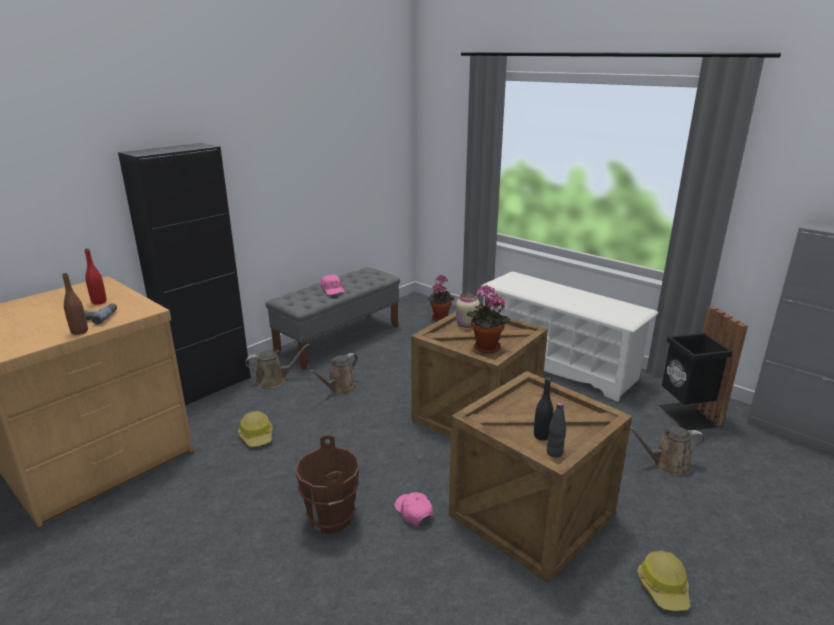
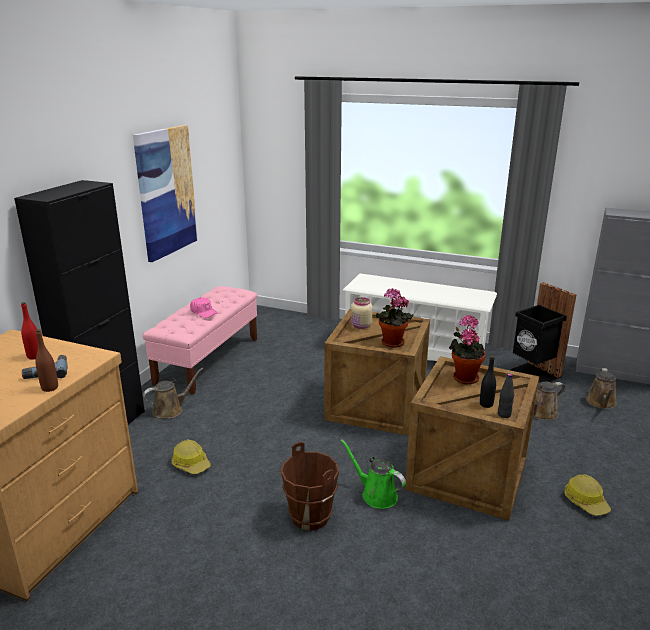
camera: 20 degrees left, 0 degrees up
grey bench [265,268,400,370] -> pink bench [142,286,257,395]
brown watering can [308,353,358,394] -> brown watering can moved to [586,368,616,409]
pink cap [394,492,433,527] -> green watering can [341,439,406,509]
potted plant [428,275,455,321] -> potted plant moved to [449,315,485,384]
none -> picture [133,125,198,262]

